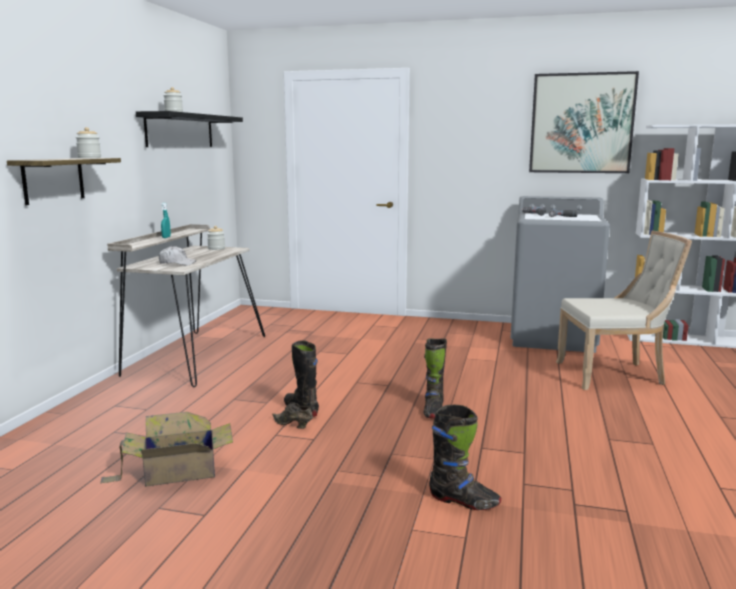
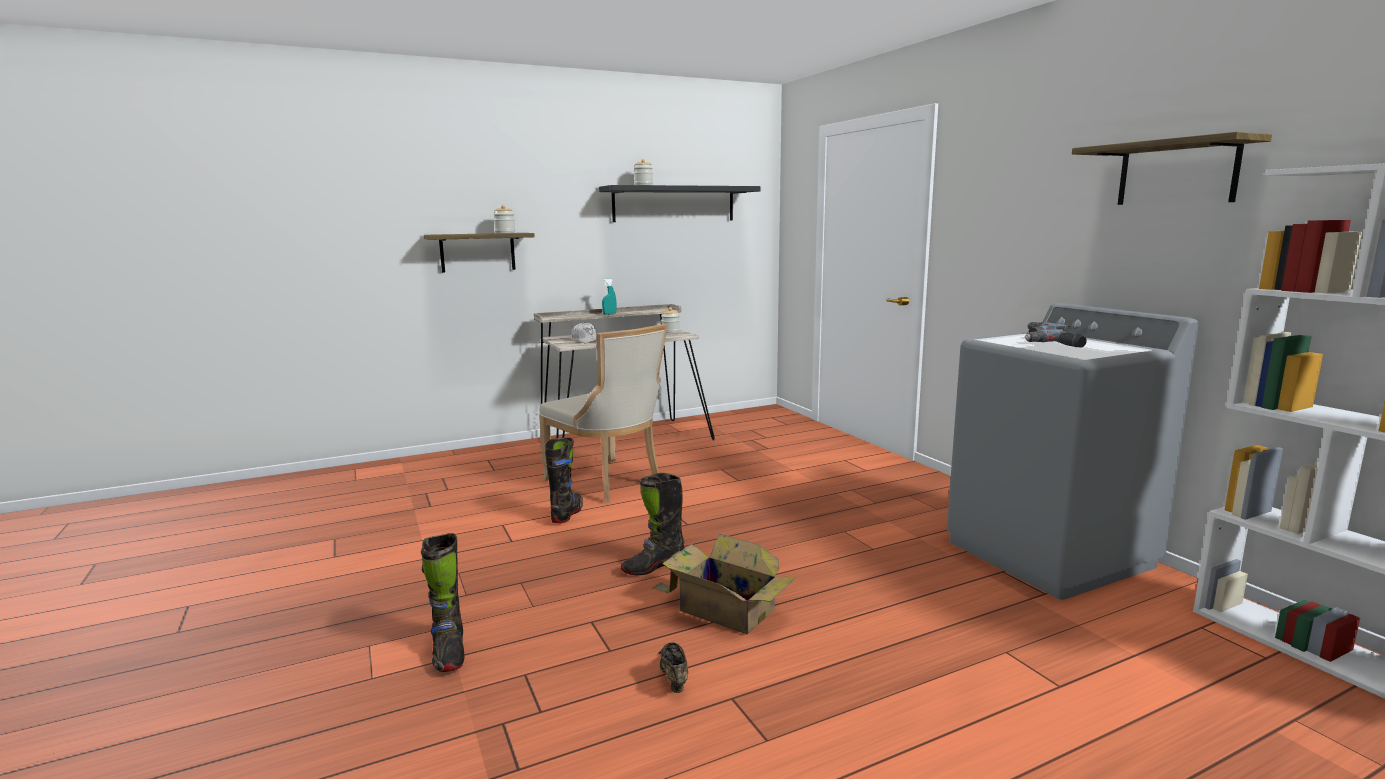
camera: 50 degrees right, 0 degrees up
cardboard box [100,412,233,486] -> cardboard box moved to [653,534,796,634]
brown shoe [272,402,313,429] -> brown shoe moved to [658,642,688,693]
picture [529,71,639,173] -> shelf [1072,132,1272,205]
beige chair [556,230,692,390] -> beige chair moved to [539,324,667,503]

